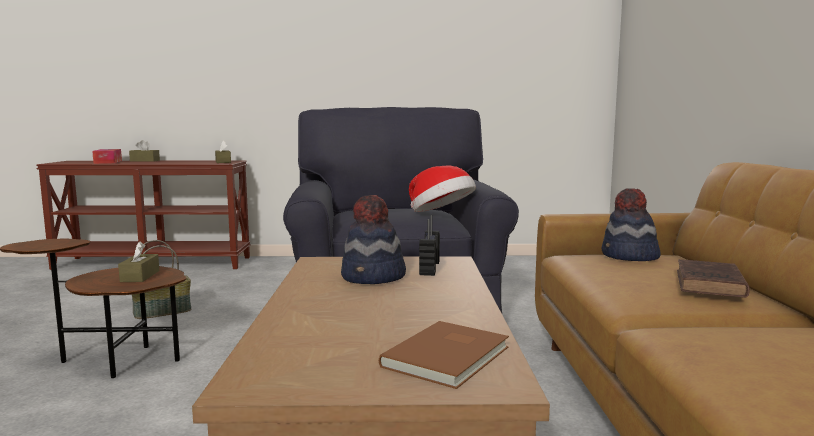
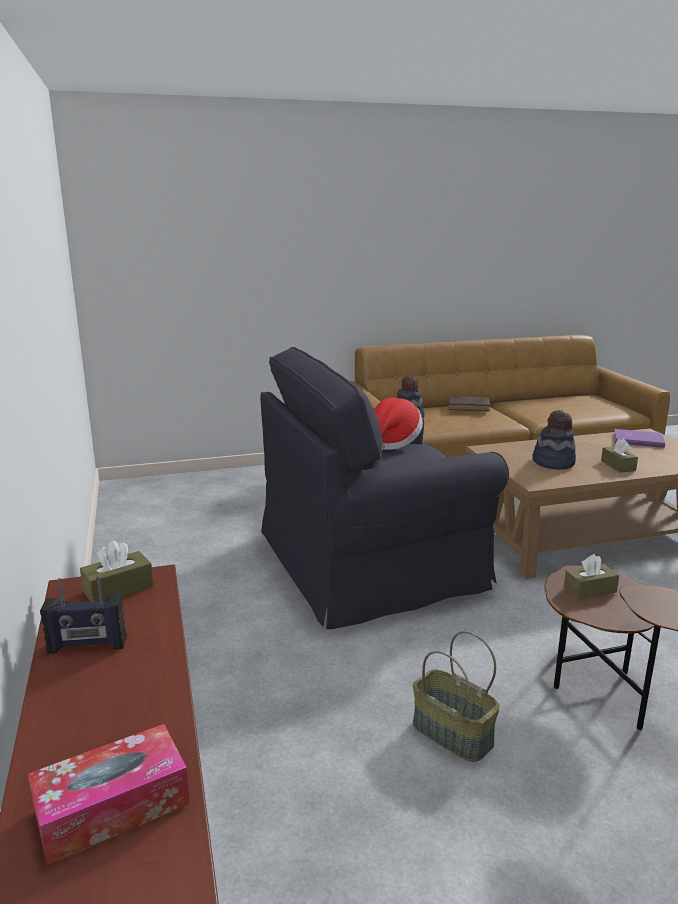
camera: 105 degrees left, 10 degrees up
brown tissue box [129,140,160,162] -> brown tissue box moved to [601,438,638,472]
brown book [379,321,509,389] -> purple book [614,429,665,448]
radio [419,215,440,276] -> radio moved to [40,576,127,654]

